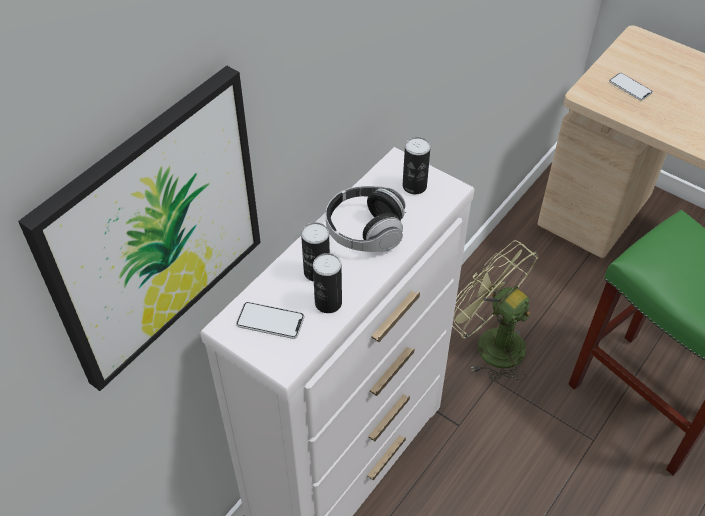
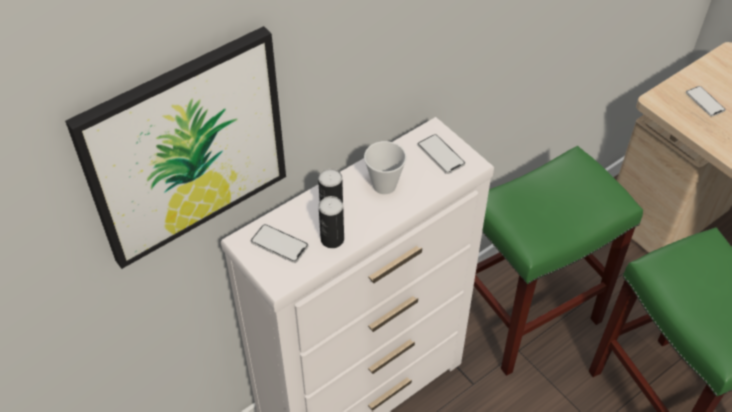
camera: 15 degrees right, 0 degrees up
headphones [326,186,406,252] -> cup [364,141,407,194]
can [403,137,431,194] -> phone [417,134,465,174]
green fan [452,240,538,381] -> green stool [474,146,643,376]

